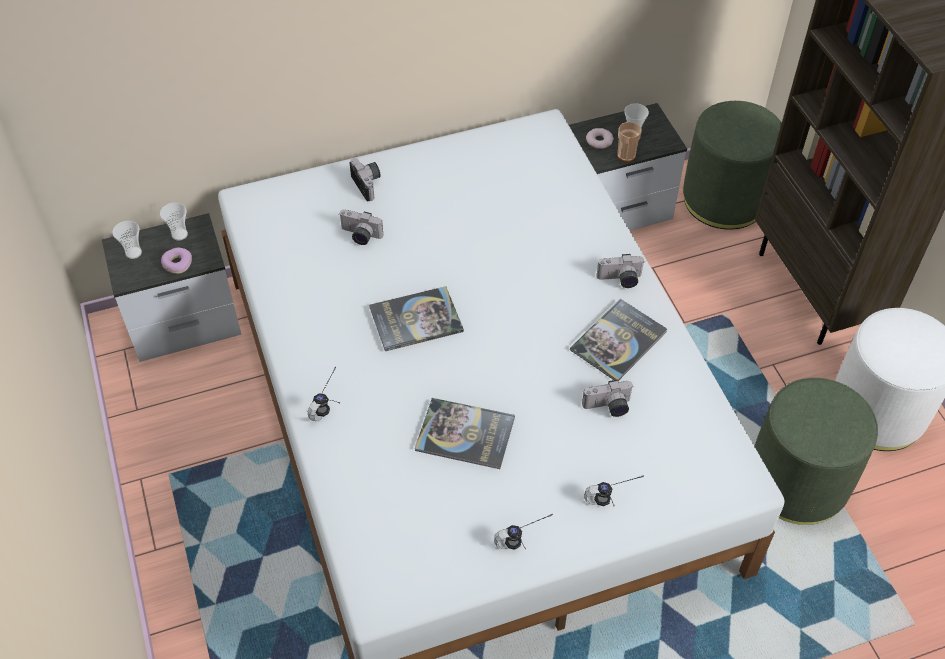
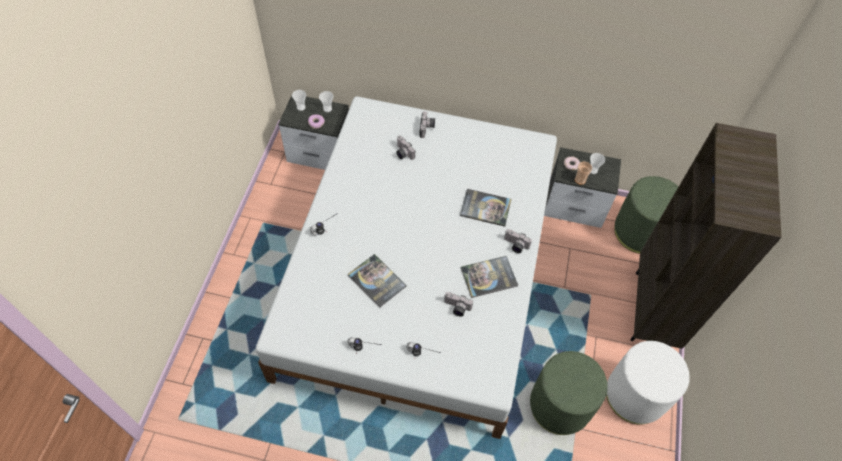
camera: 30 degrees right, 5 degrees up
book [369,286,464,351] -> book moved to [460,189,511,227]

